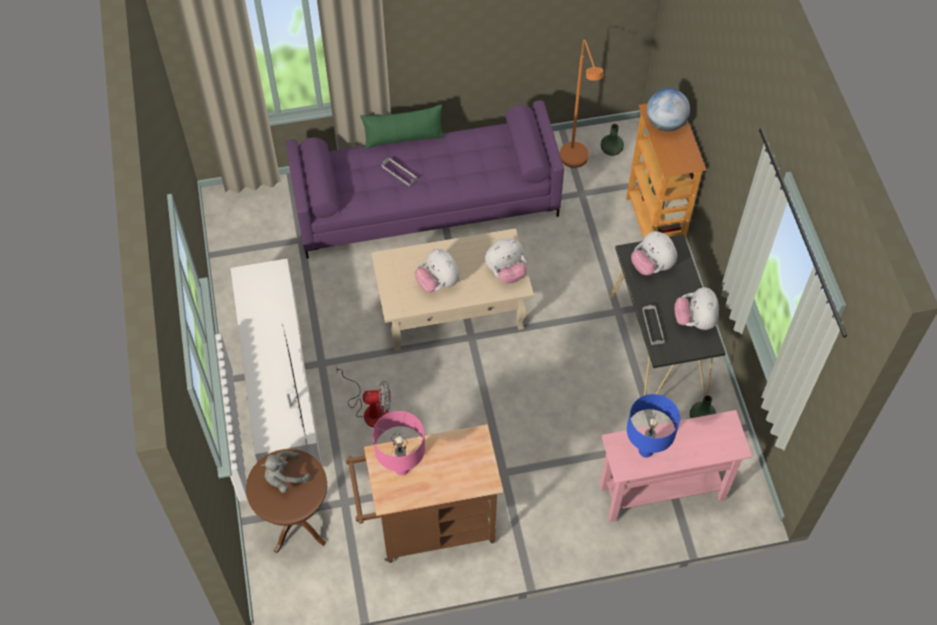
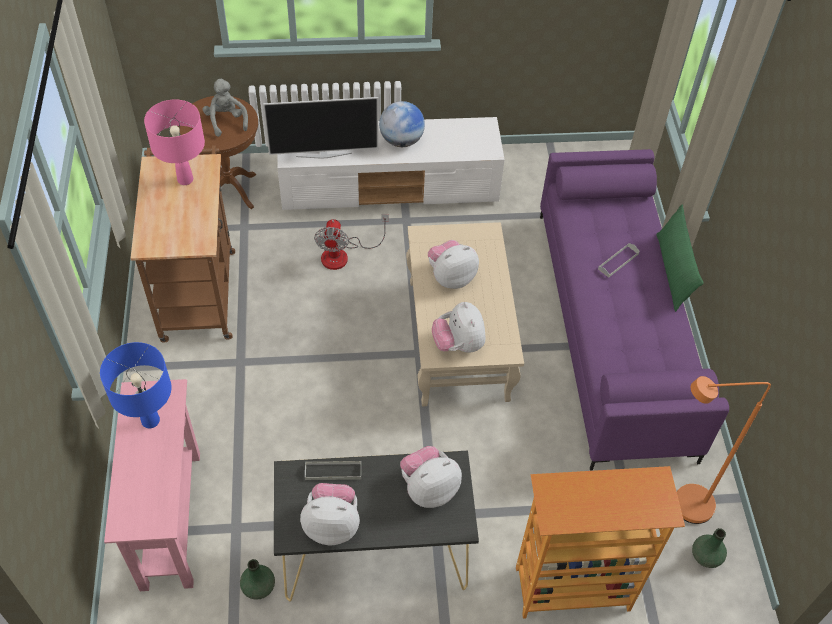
camera: 95 degrees right, 5 degrees down
globe [647,88,690,132] -> globe moved to [379,101,425,147]

